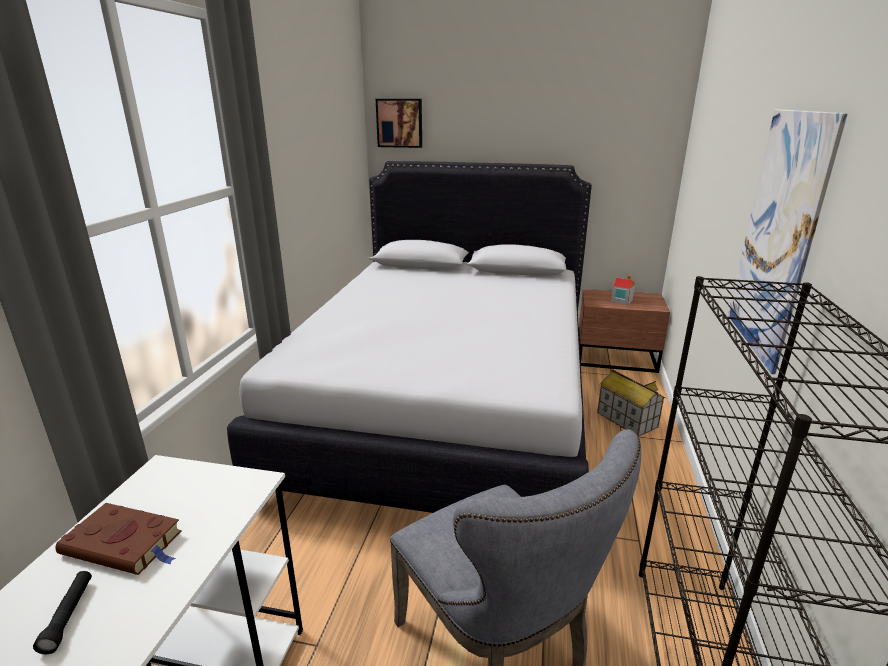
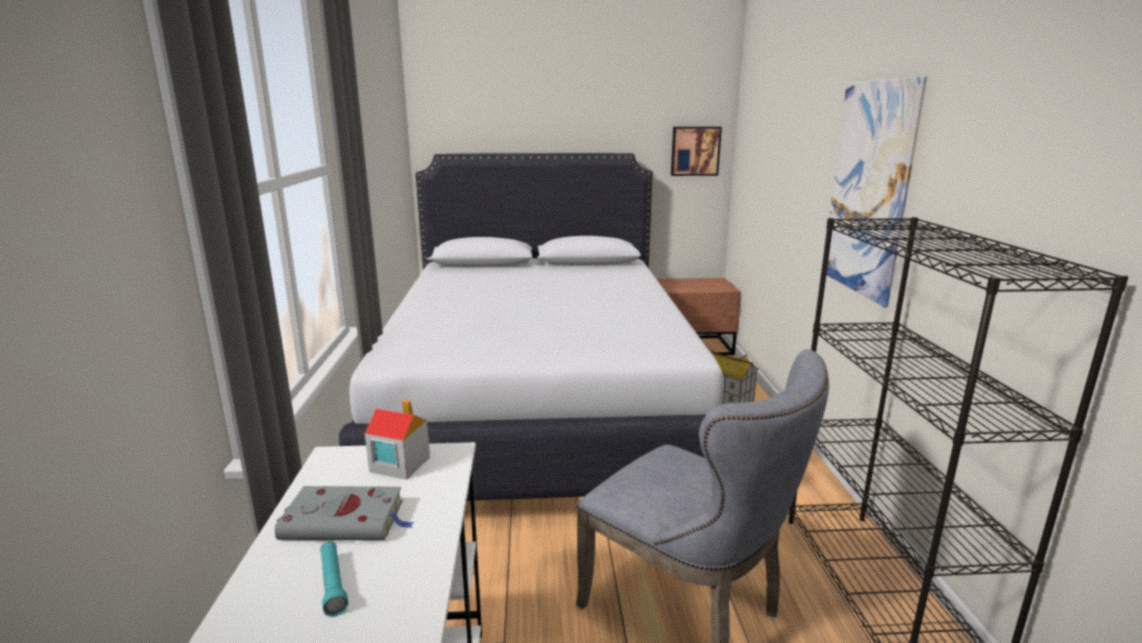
camera: 15 degrees left, 5 degrees down
black flashlight [33,571,92,654] -> turquoise flashlight [320,542,348,617]
brown book [55,503,182,575] -> grey book [275,486,415,541]
picture [376,99,422,148] -> picture moved to [671,127,722,176]
toy house [611,275,635,305] -> toy house moved to [365,399,430,480]

